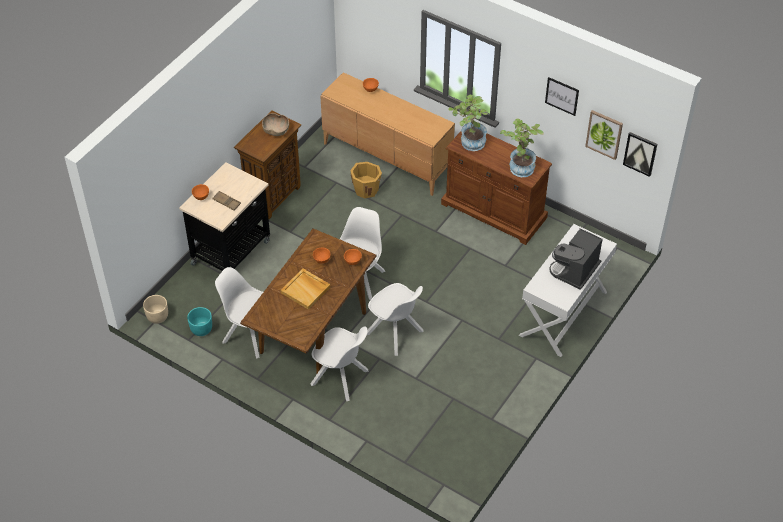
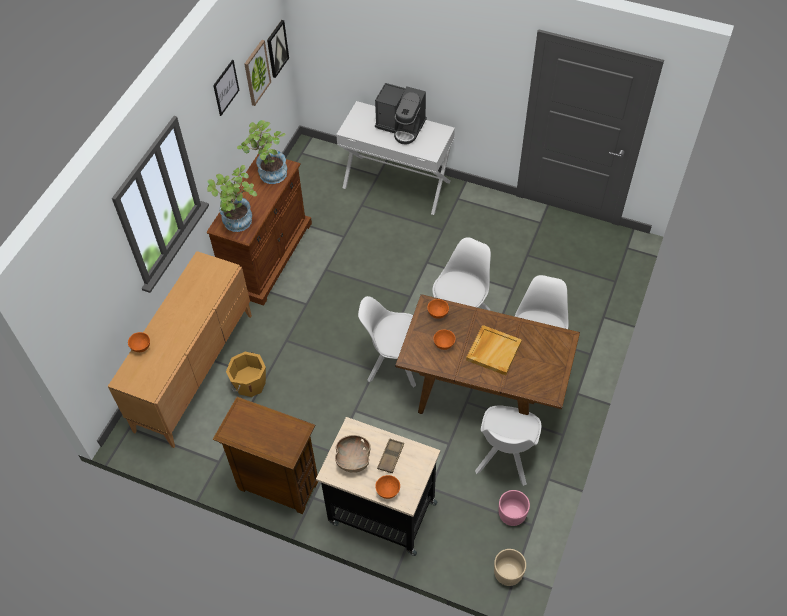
camera: 100 degrees left, 5 degrees up
turquoise planter [187,307,212,336] -> pink planter [498,490,530,526]
brown bowl [262,113,289,136] -> brown bowl moved to [335,435,371,473]

